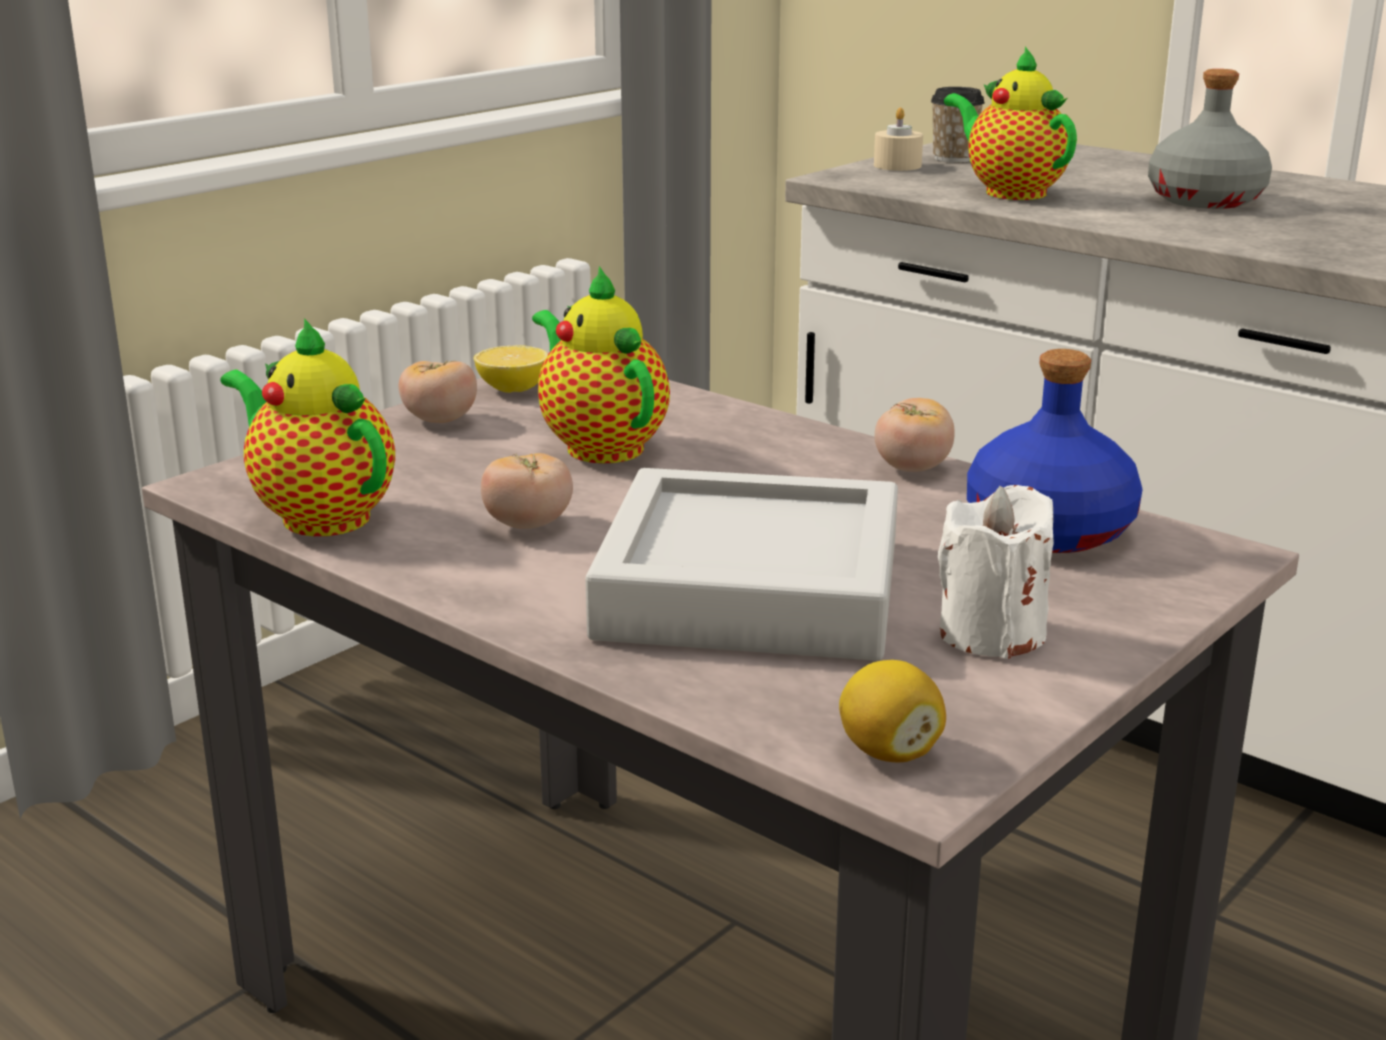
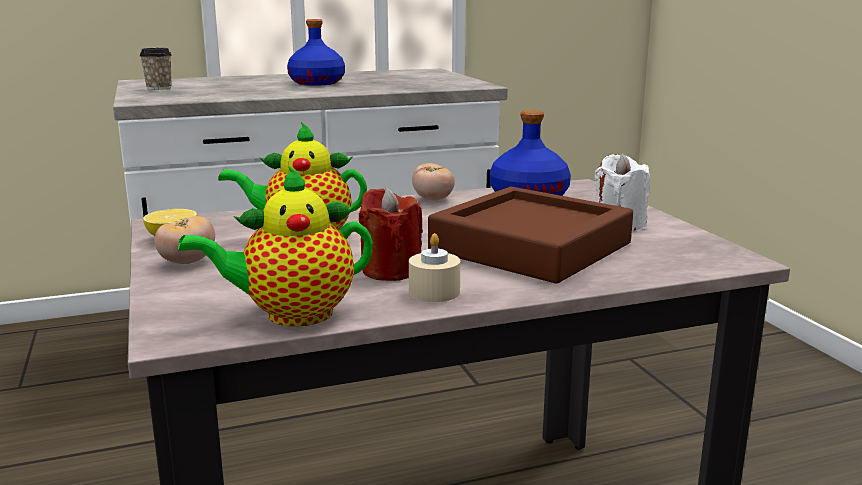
camera: 60 degrees left, 5 degrees down
tomato [481,453,573,529] -> red candle [359,188,423,281]
grey tray [585,468,898,661] -> brown tray [428,187,633,283]
lemon [839,660,946,762] -> none
beige candle [874,108,923,171] -> beige candle moved to [409,233,460,302]
teapot [944,47,1077,200] -> none
grey bottle [1148,69,1272,209] -> blue bottle [287,19,345,86]

